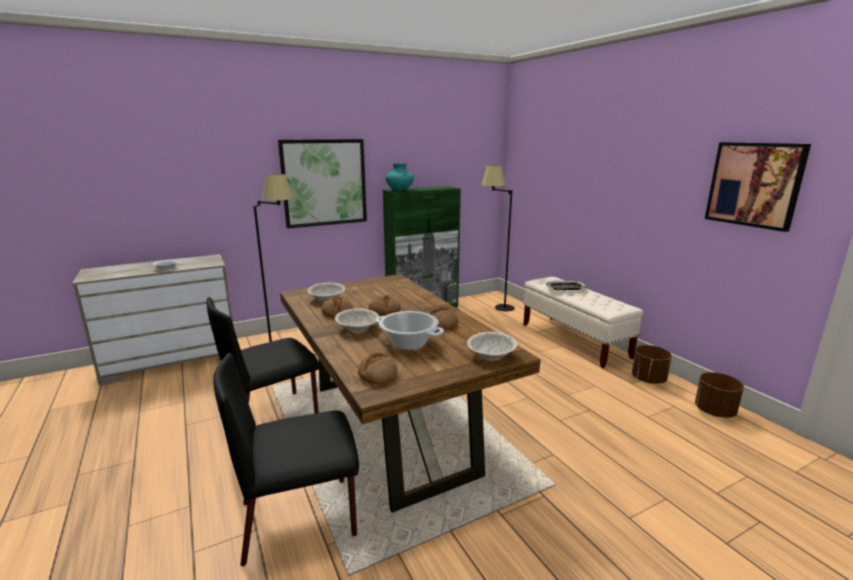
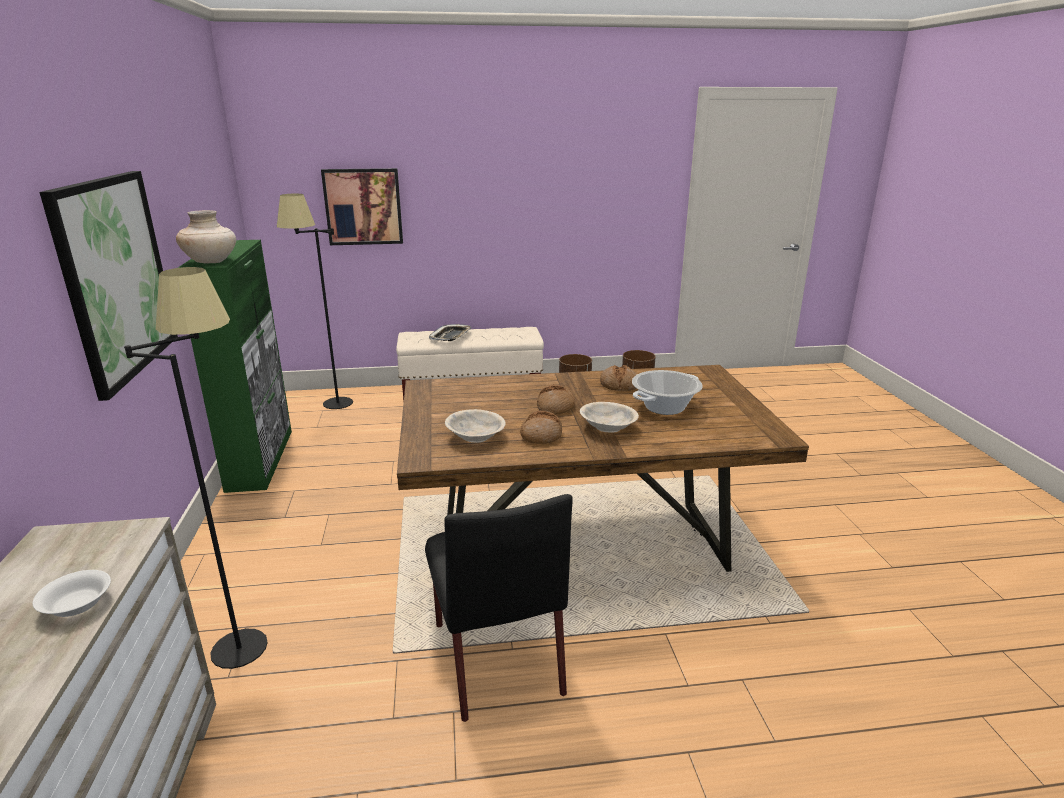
camera: 70 degrees left, 5 degrees up
black chair [213,353,359,566] -> none
bread [358,352,397,385] -> none
turquoise vase [385,163,414,191] -> beige vase [176,210,236,264]
beige bowl [467,332,518,360] -> none
picture [705,142,811,232] -> picture moved to [321,168,403,245]

